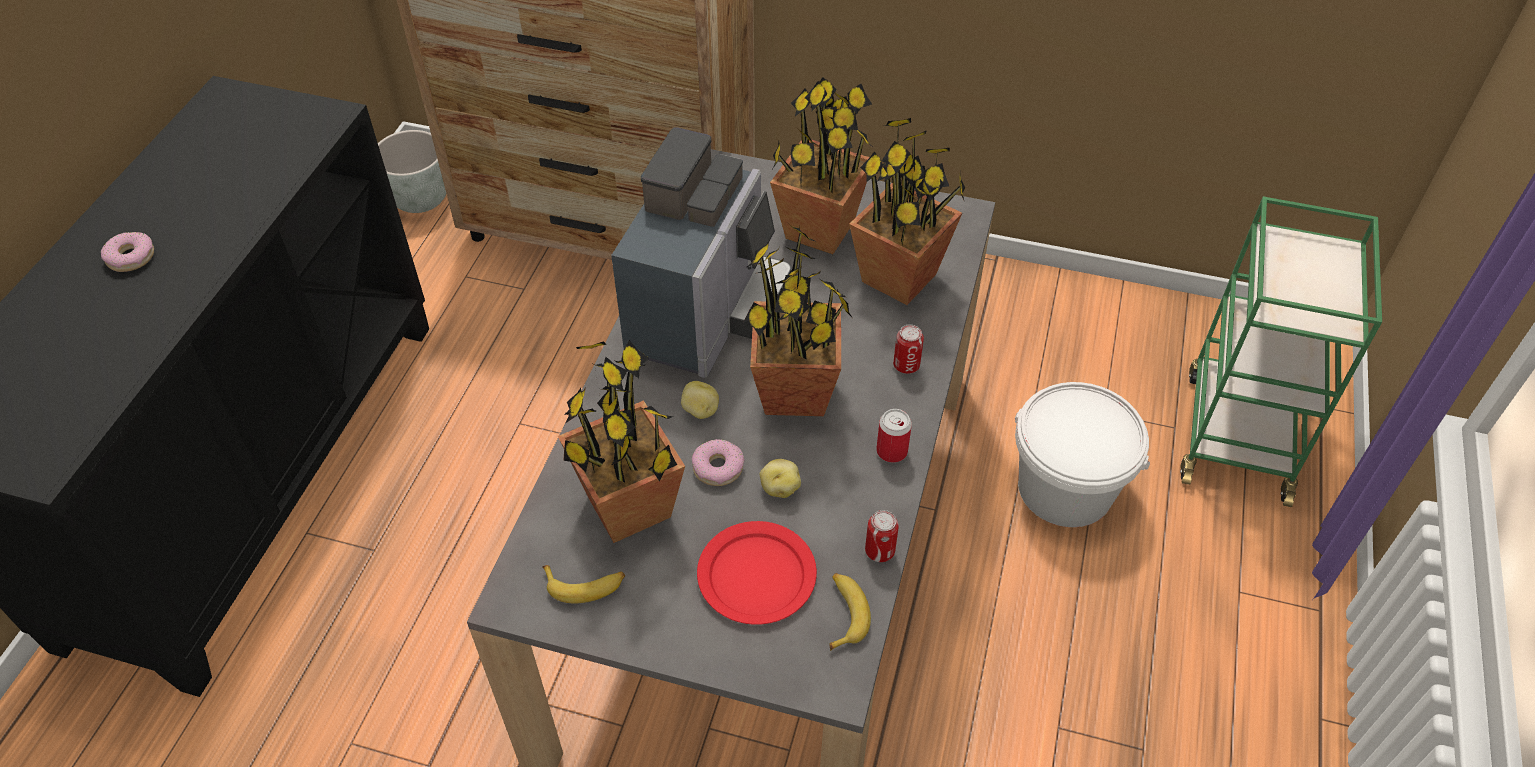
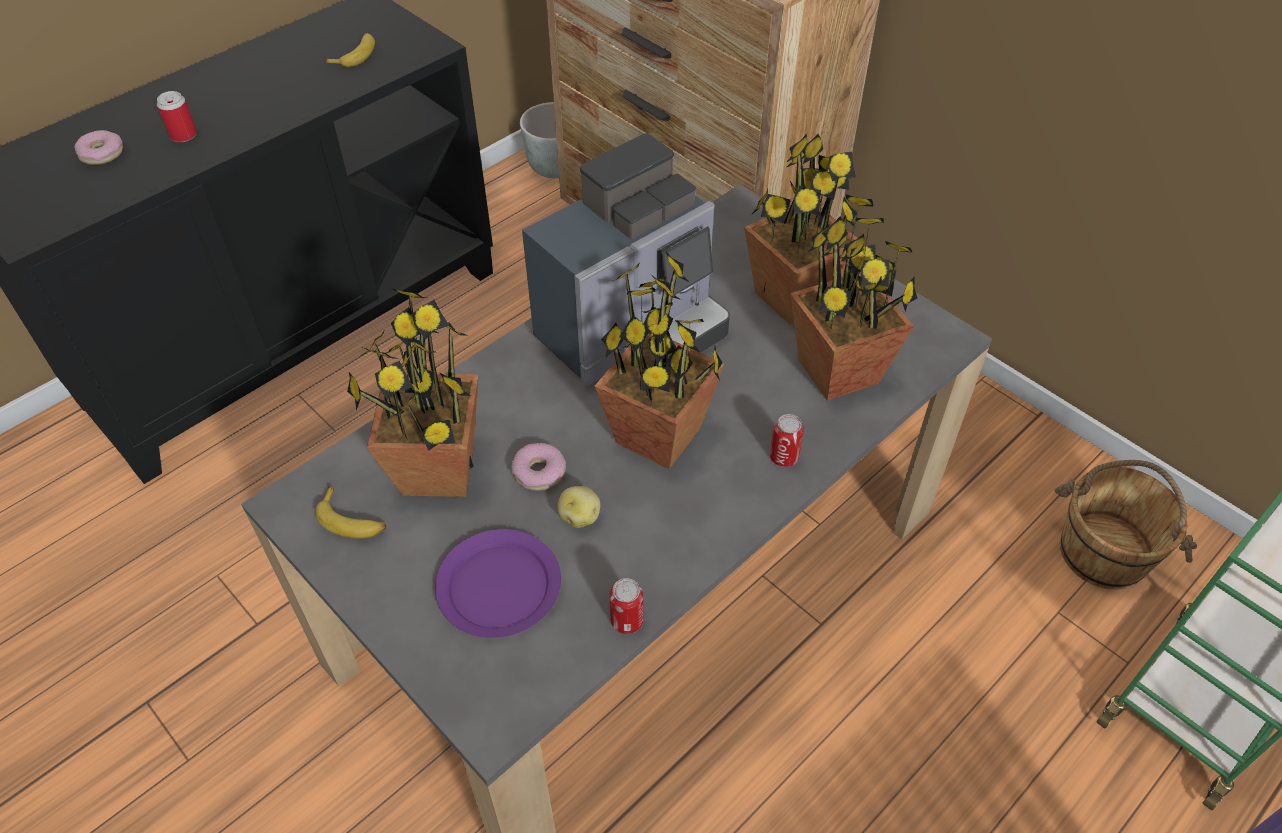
camera: 30 degrees right, 0 degrees up
donut [101,232,154,272] -> donut moved to [75,130,123,165]
potato [681,381,719,419] -> none
red plate [697,521,817,625] -> purple plate [435,529,561,638]
banana [830,573,871,651] -> banana moved to [325,33,375,67]
can [876,409,912,463] -> can moved to [157,91,197,142]
white bucket [1015,382,1150,527] -> none
none -> brown bucket [1054,460,1197,590]

